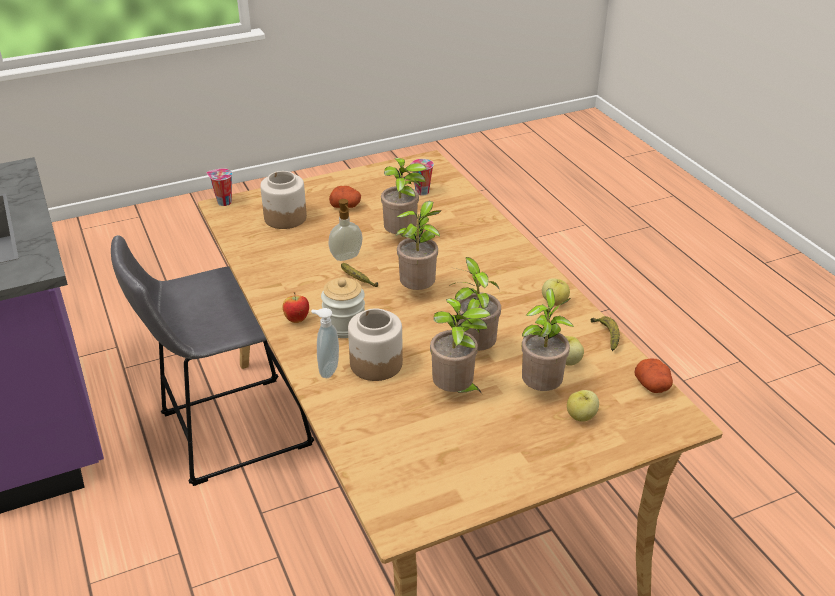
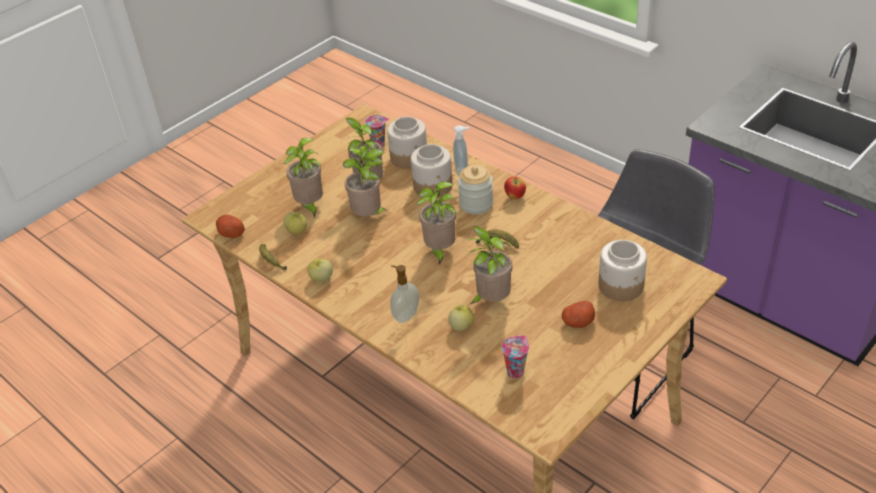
camera: 160 degrees right, 5 degrees up
cup [206,168,232,206] -> cup moved to [365,115,389,147]
soap dispenser [328,199,363,261] -> soap dispenser moved to [390,265,419,323]
apple [567,390,599,422] -> apple moved to [448,305,474,331]
none -> jar [387,117,427,169]

